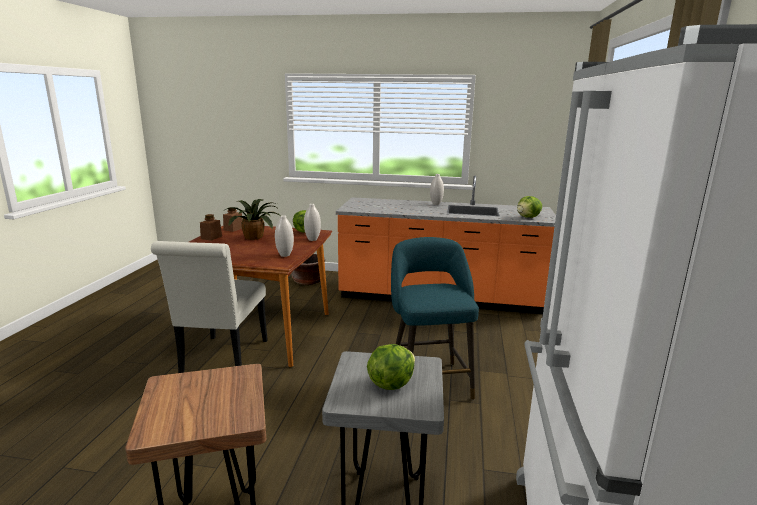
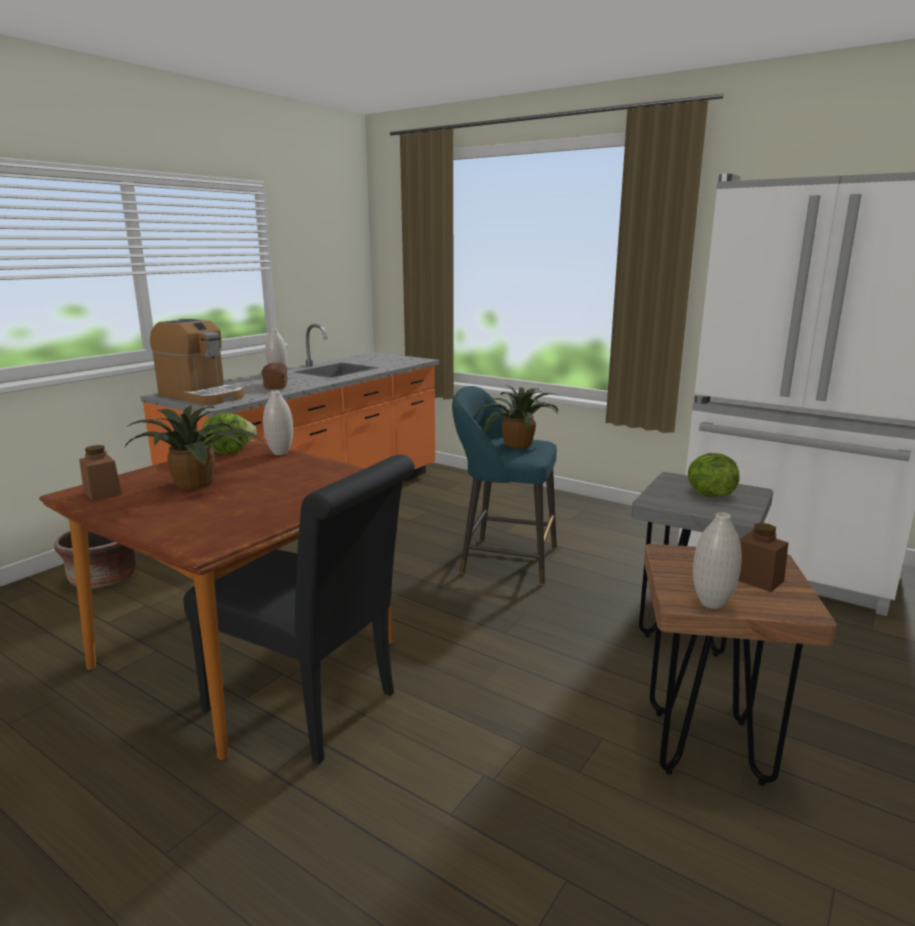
camera: 65 degrees left, 0 degrees up
white chair [151,241,268,373] -> black chair [183,455,415,764]
brown jar [200,214,222,241] -> brown jar moved to [738,523,788,592]
white vase [275,215,294,257] -> white vase moved to [693,512,742,609]
lettuce [517,196,542,218] -> none
none -> coffee machine [150,319,244,405]
none -> bread [262,363,288,389]
none -> potted plant [476,385,561,448]

